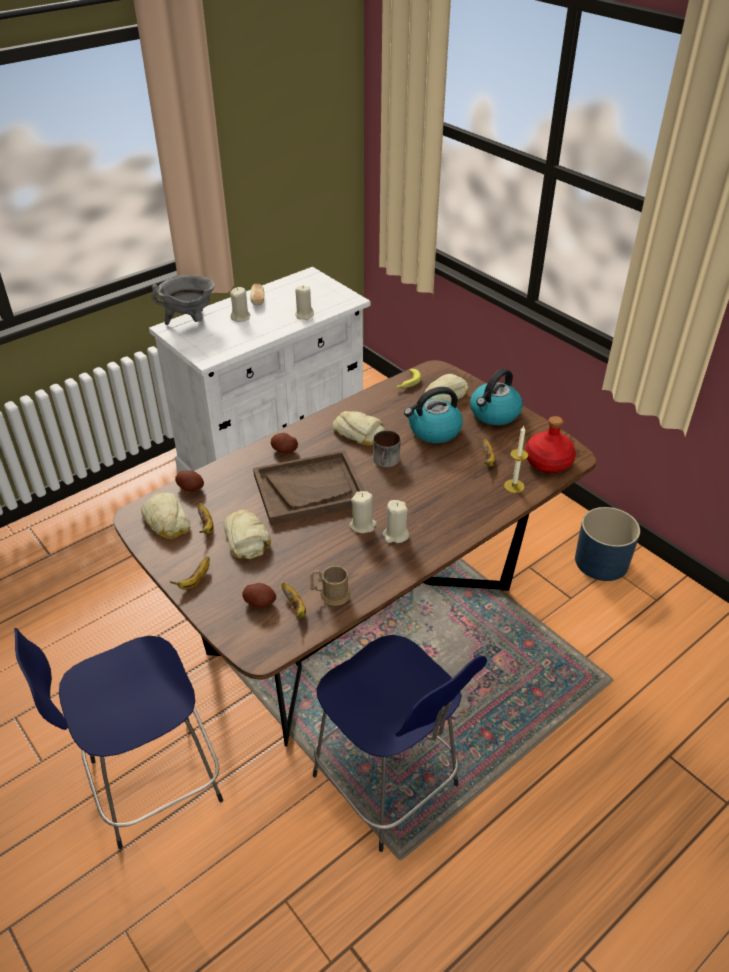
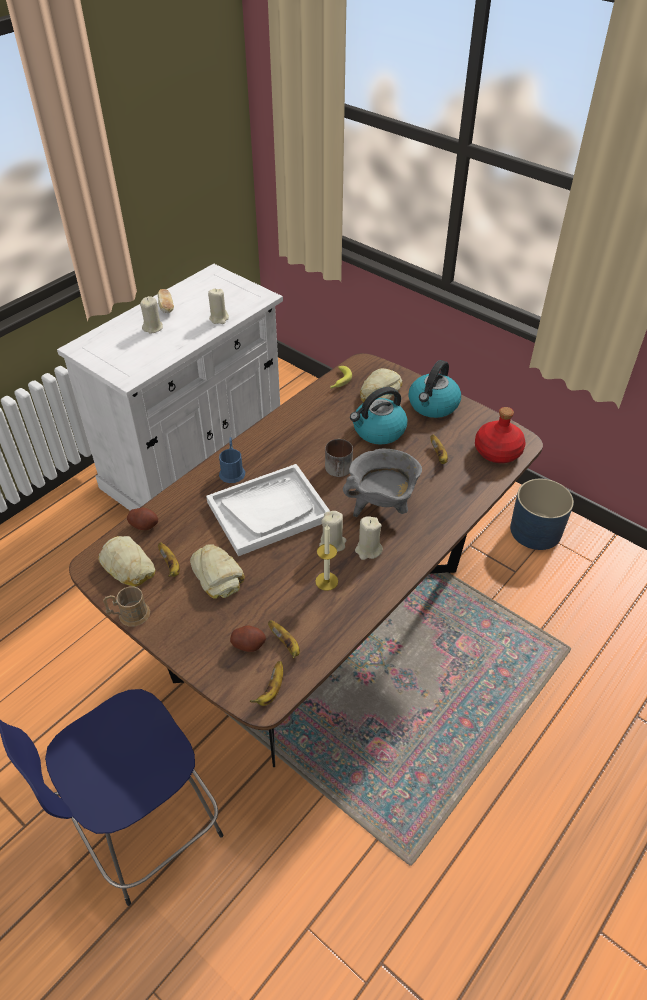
camera: 10 degrees left, 5 degrees up
grey cooking pot [151,275,215,325] -> grey cooking pot moved to [343,449,422,517]
banana [170,557,210,590] -> banana moved to [249,661,283,706]
brown tray [253,450,364,525] -> white tray [206,464,330,556]
potato [271,433,298,454] -> blue mug [219,437,245,483]
brown mug [310,566,351,606] -> brown mug moved to [103,586,150,627]
blue stool [313,635,487,852] -> none
bread [333,411,385,446] -> none
candle [504,426,528,493] -> candle moved to [315,525,338,591]

